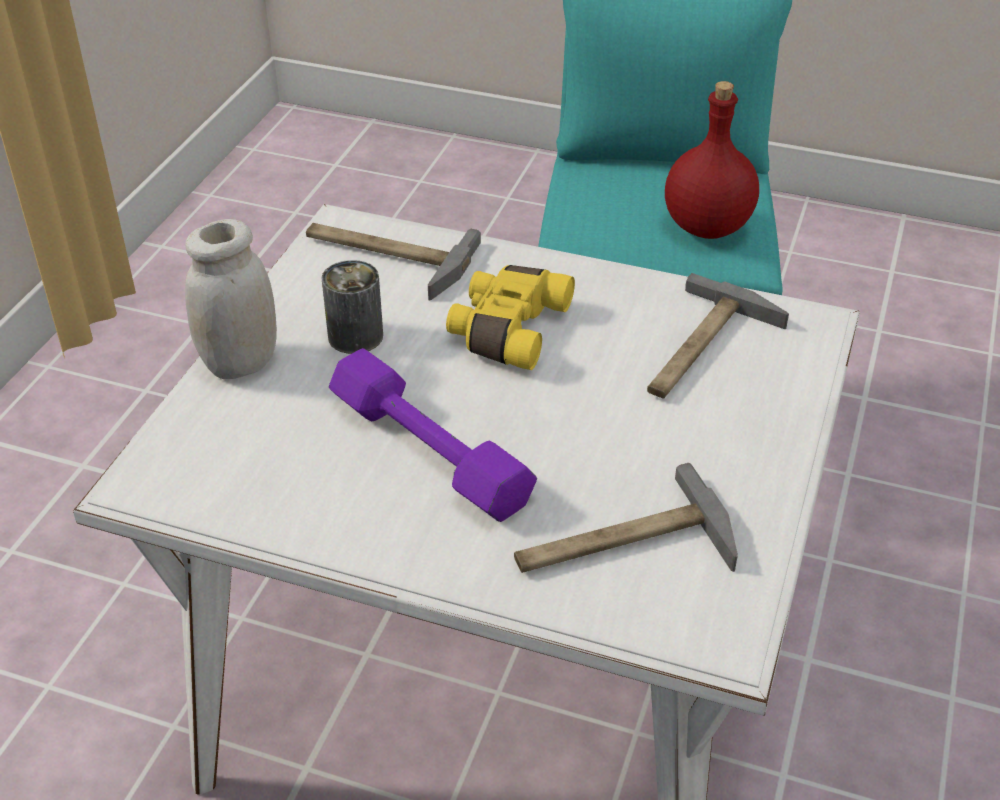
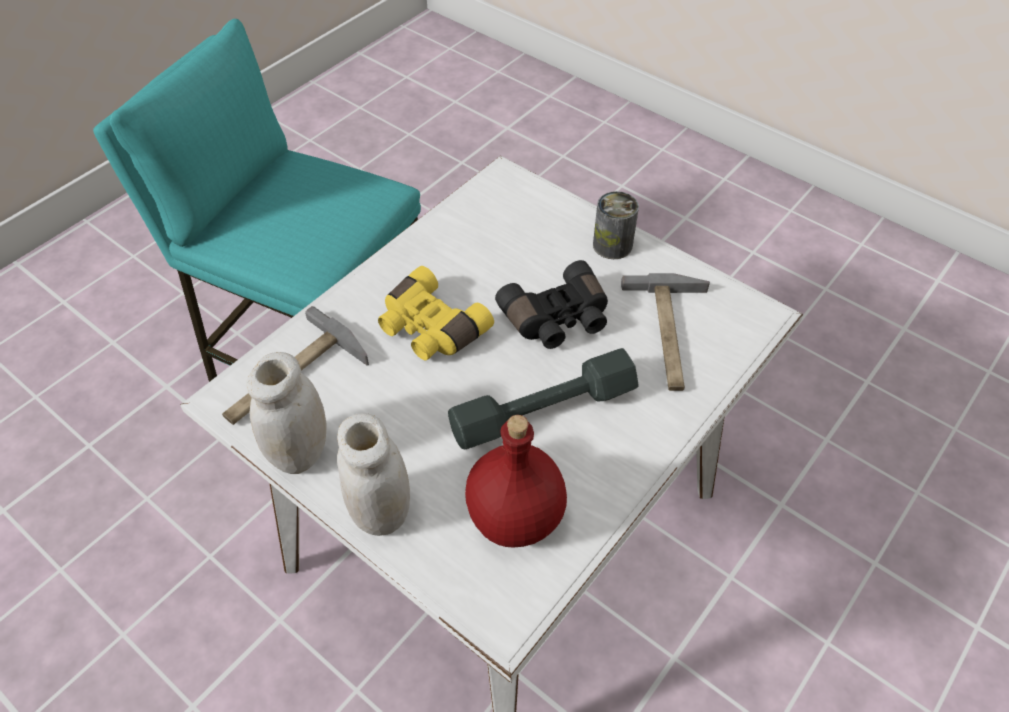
camera: 70 degrees left, 10 degrees up
can [321,260,383,354] -> can moved to [593,191,639,259]
purple dumbbell [329,348,537,522] -> grey dumbbell [448,348,639,449]
hammer [647,273,789,399] -> none
red bottle [665,81,759,239] -> red bottle moved to [465,415,567,547]
none -> white jar [246,352,327,474]
none -> black binoculars [495,260,608,349]

